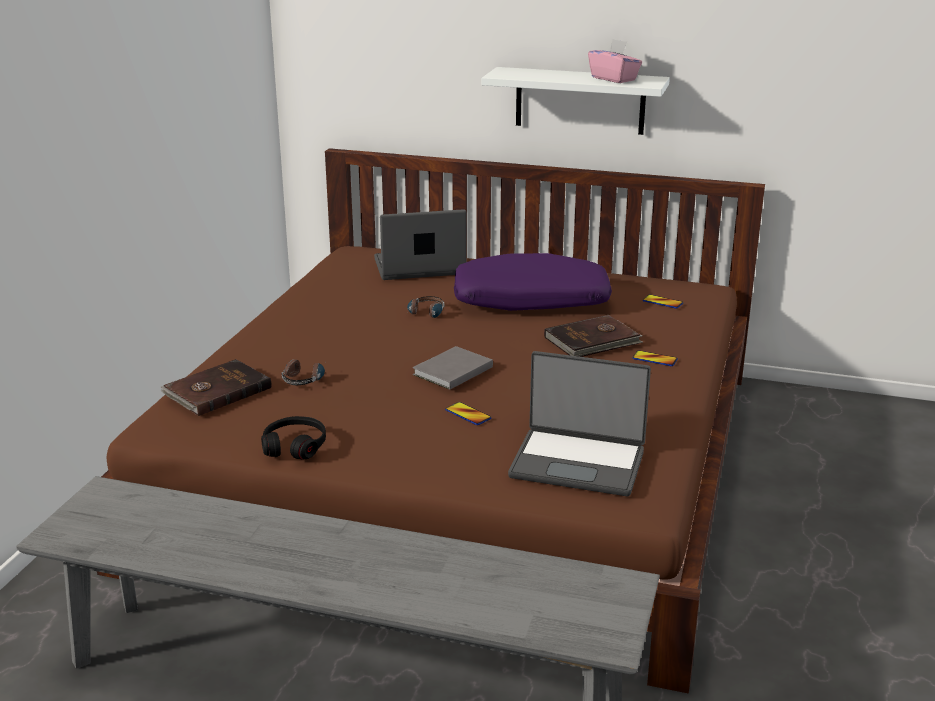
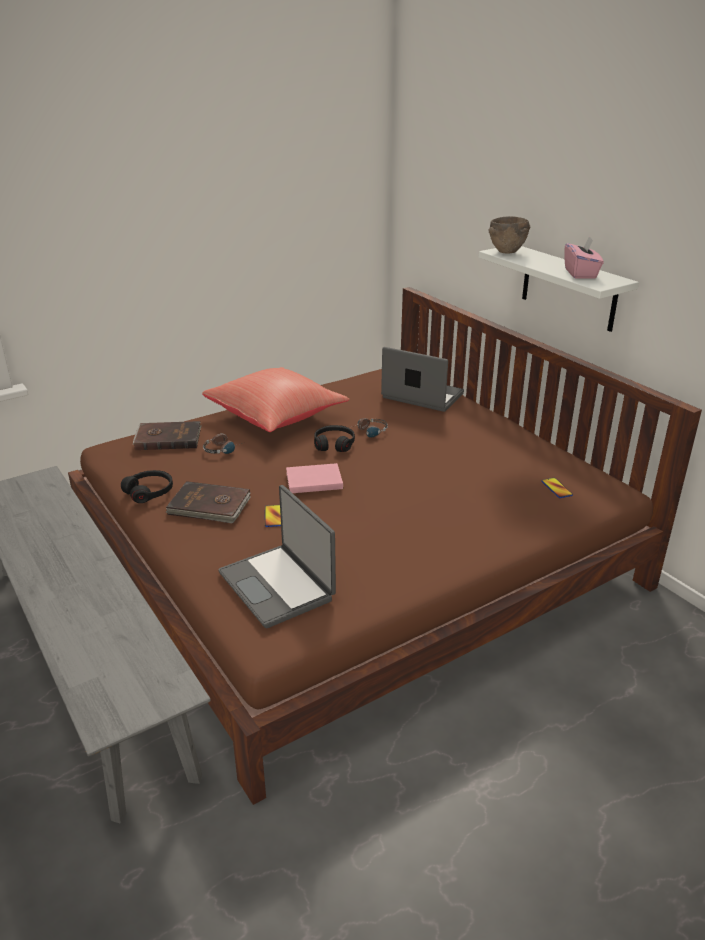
camera: 40 degrees right, 5 degrees up
grey book [413,346,493,390] -> pink book [286,463,343,493]
purple pillow [454,253,612,311] -> none
brown book [544,315,643,357] -> brown book moved to [165,481,251,524]
phone [632,350,678,366] -> none
none -> red pillow [202,367,350,432]
none -> black headphones [314,425,355,452]
none -> brown bowl [488,216,530,253]

